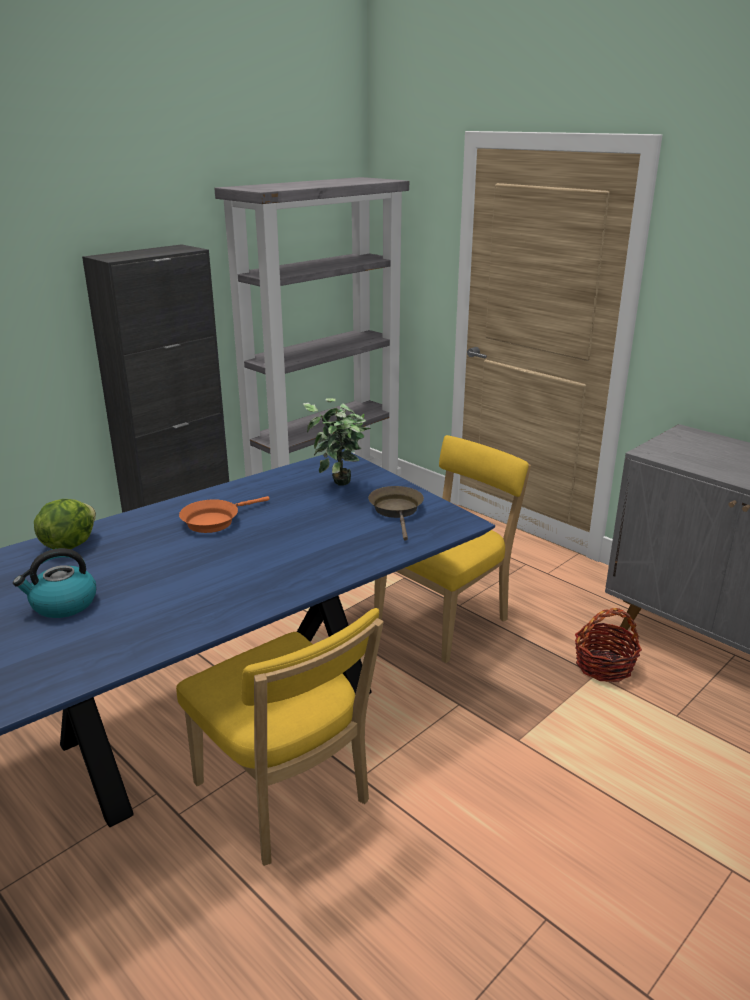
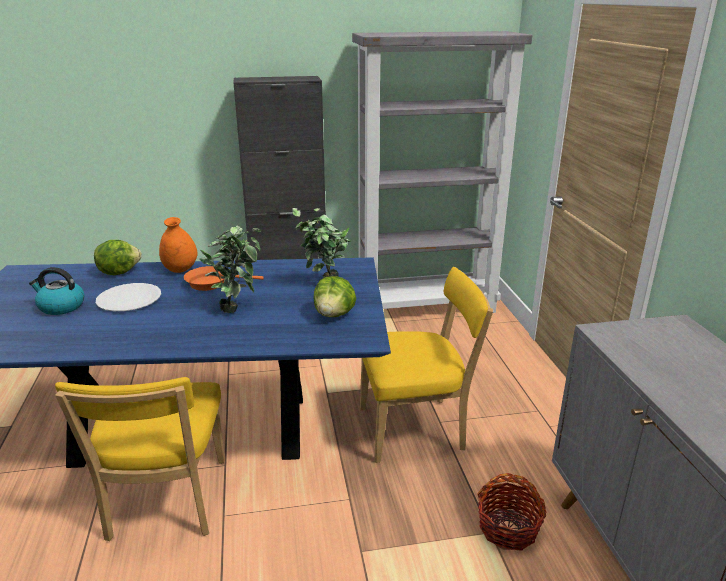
camera: 35 degrees right, 0 degrees up
brown frying pan [368,486,424,541] -> lettuce [313,276,356,317]
none -> white plate [96,283,161,311]
none -> orange vase [159,217,197,273]
none -> potted plant [199,226,261,313]

